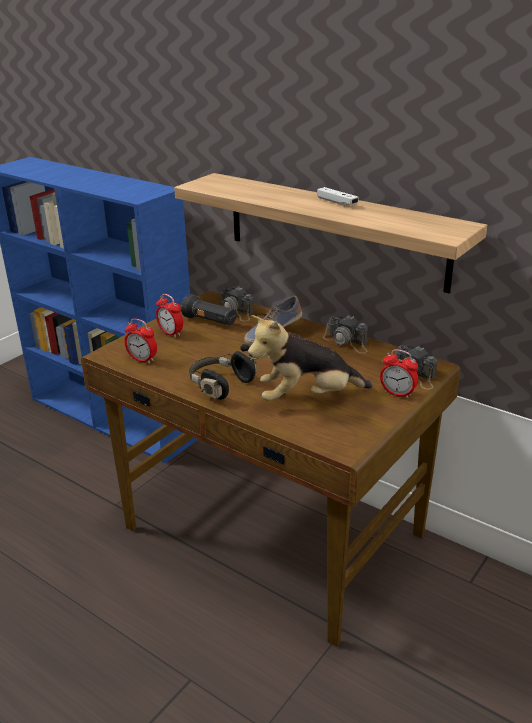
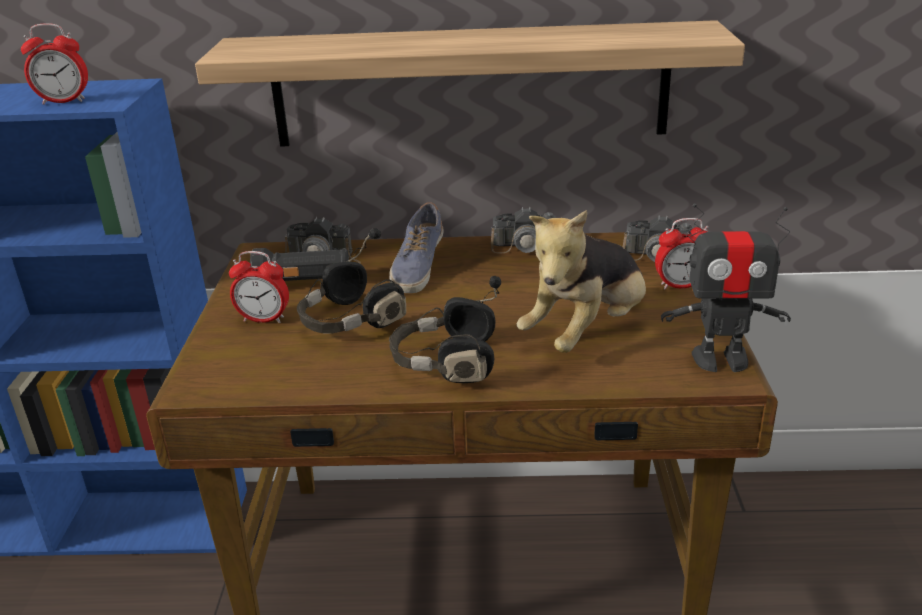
camera: 35 degrees left, 0 degrees up
alarm clock [125,318,157,364] -> alarm clock moved to [21,23,88,105]
white game controller [317,187,358,205] -> none
none -> black headphones [297,228,406,334]
none -> toy robot [661,203,791,372]

